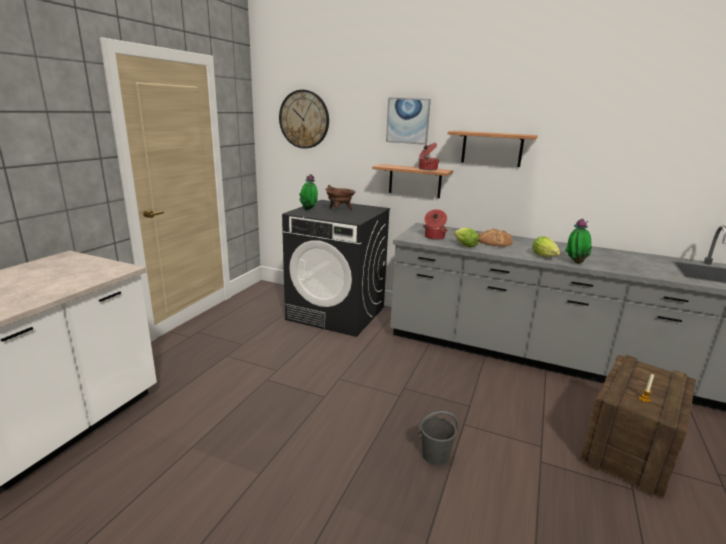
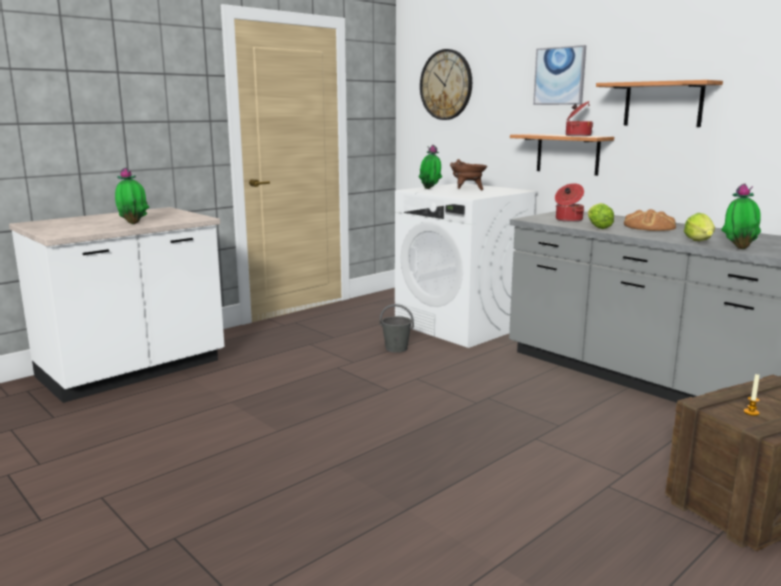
camera: 25 degrees right, 5 degrees down
black washing machine [282,200,390,337] -> white washing machine [395,183,538,348]
grey bucket [418,411,459,466] -> grey bucket moved to [379,304,414,353]
none -> potted plant [115,167,149,224]

